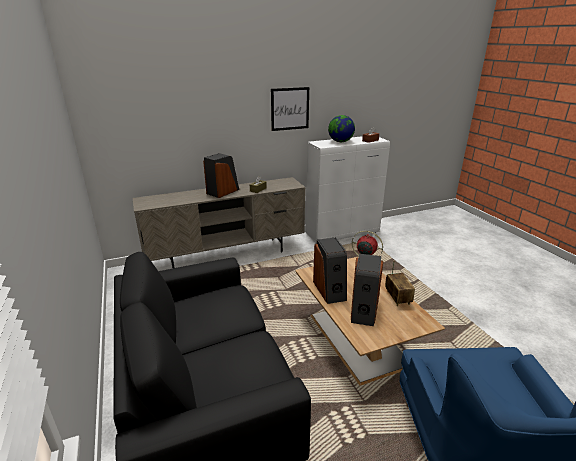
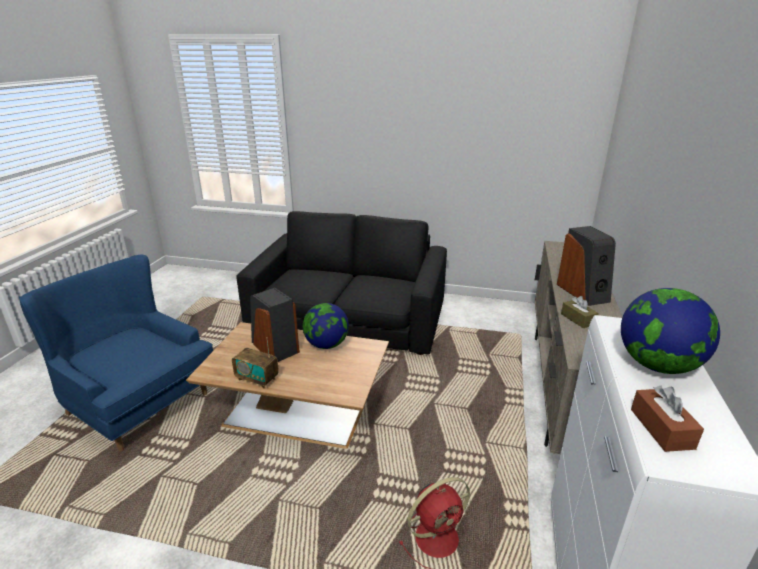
camera: 125 degrees right, 0 degrees up
picture [271,87,309,131] -> none
speaker [313,237,347,304] -> globe [303,303,349,349]

